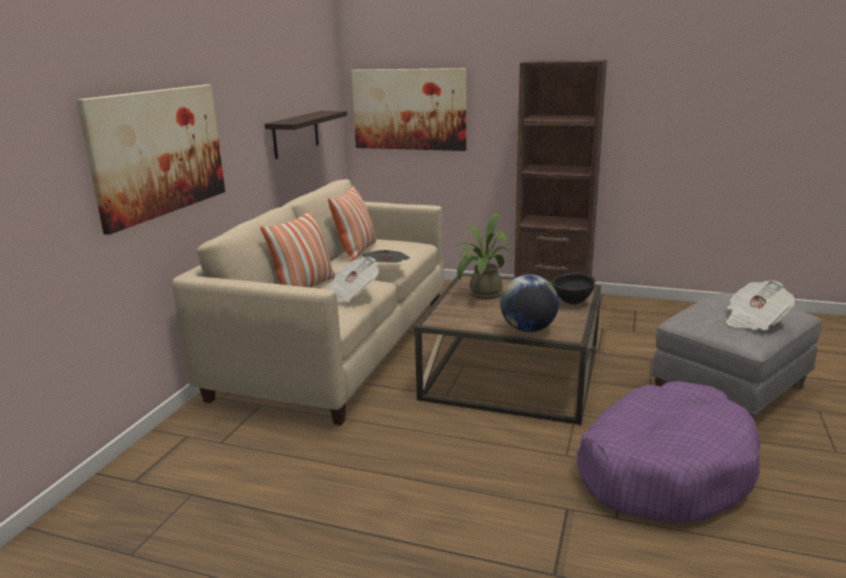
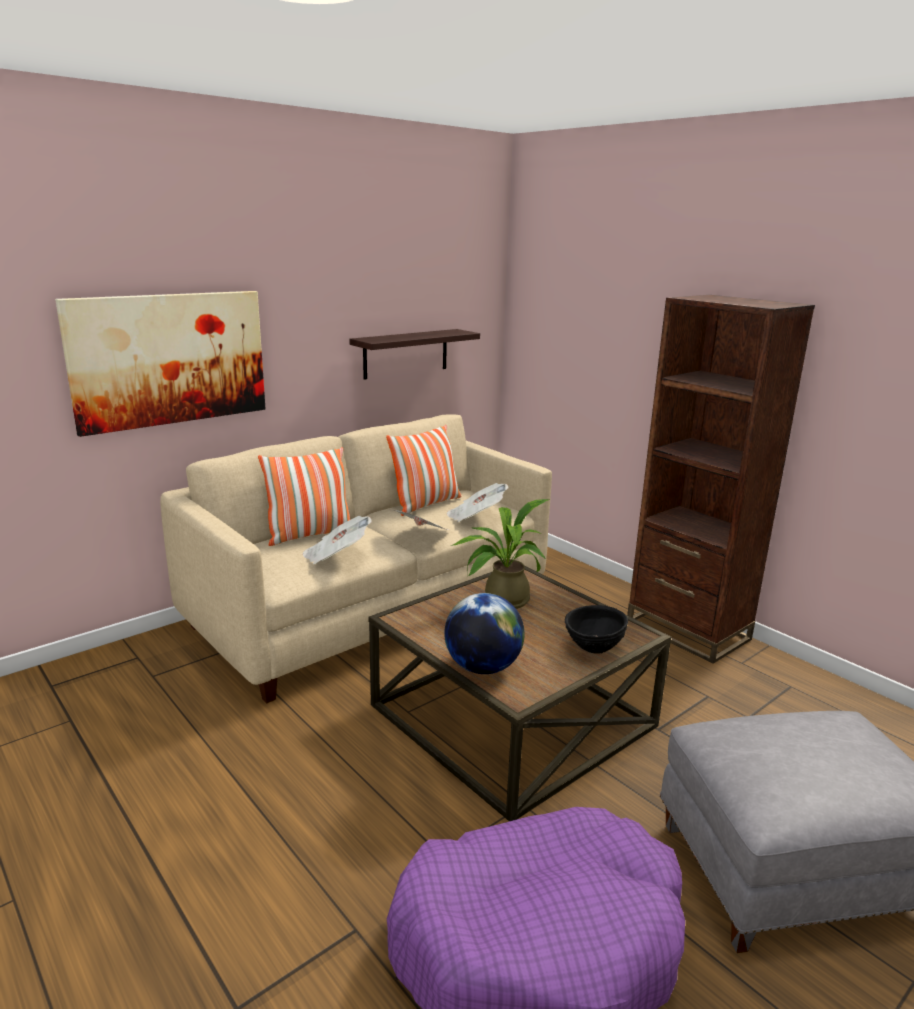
camera: 30 degrees right, 0 degrees up
picture [351,68,466,151] -> none
newspaper [726,280,795,330] -> newspaper moved to [446,483,509,522]

